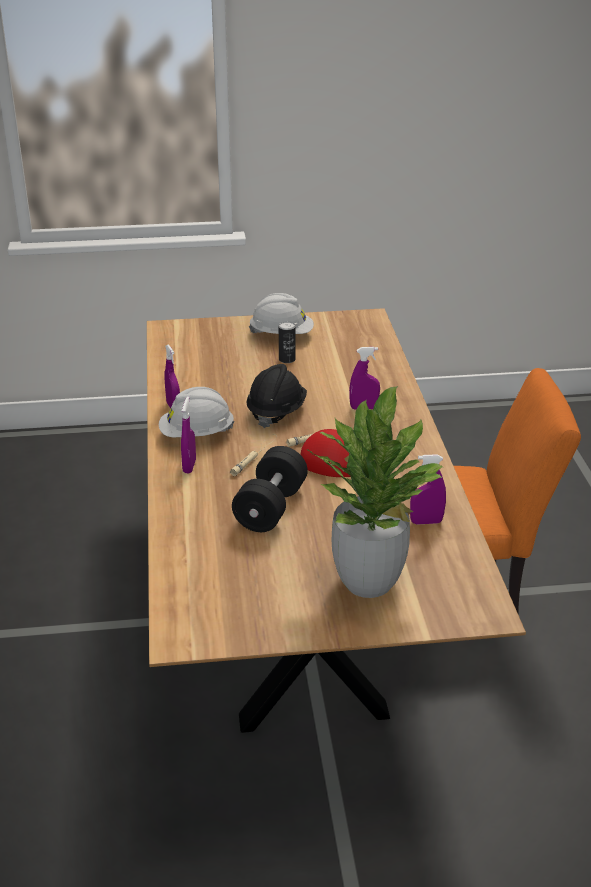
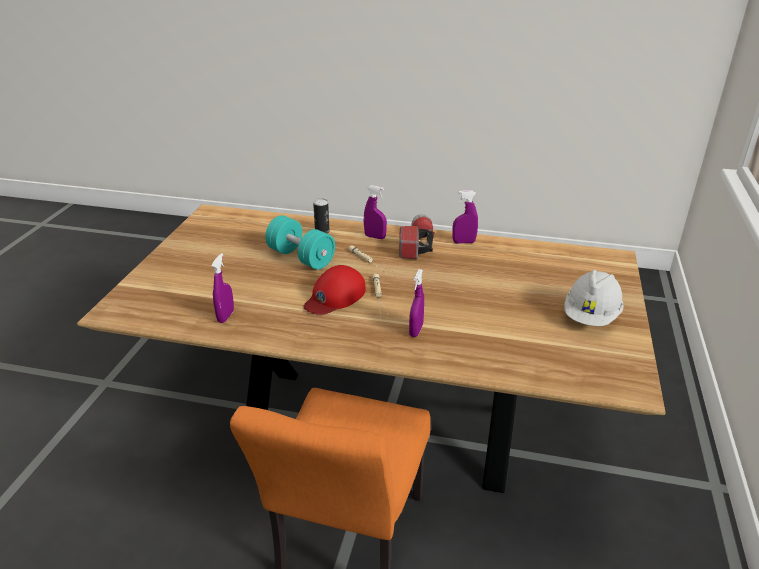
camera: 110 degrees right, 0 degrees up
white hard hat [159,387,234,437] -> flashlight [399,214,435,259]
black dumbbell [232,446,308,532] -> turquoise dumbbell [265,215,335,270]
black hard hat [246,364,307,428] -> none
can [279,321,296,363] -> can moved to [313,198,330,234]
potted plant [306,386,443,598] -> none

